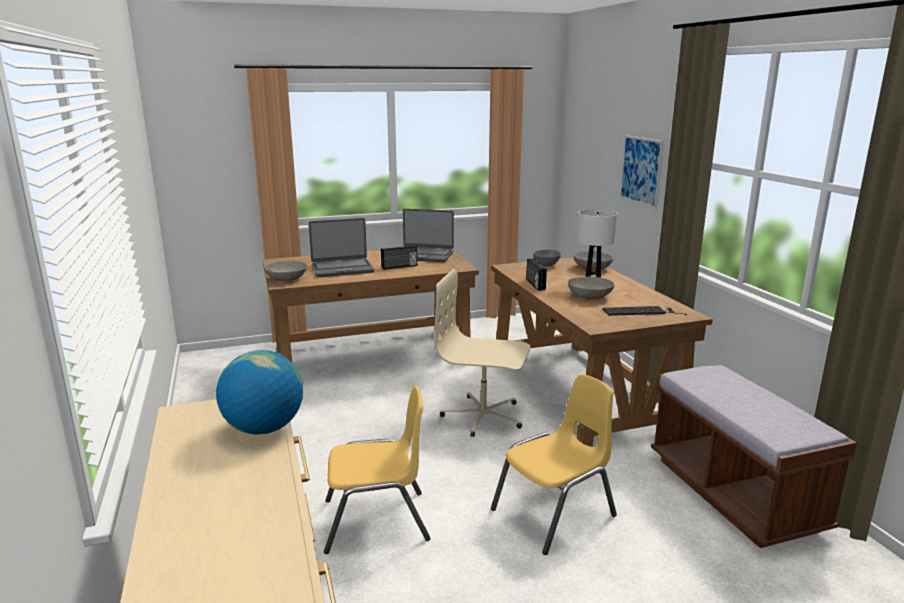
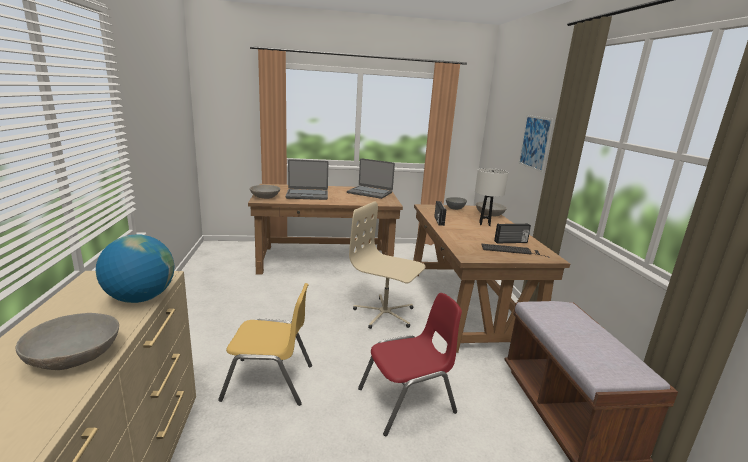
camera: 10 degrees right, 0 degrees up
radio [381,245,417,270] -> radio moved to [494,223,531,244]
yellow chair [491,374,617,555] -> red chair [358,293,462,436]
grey bowl [568,277,615,299] -> grey bowl moved to [16,313,119,370]

